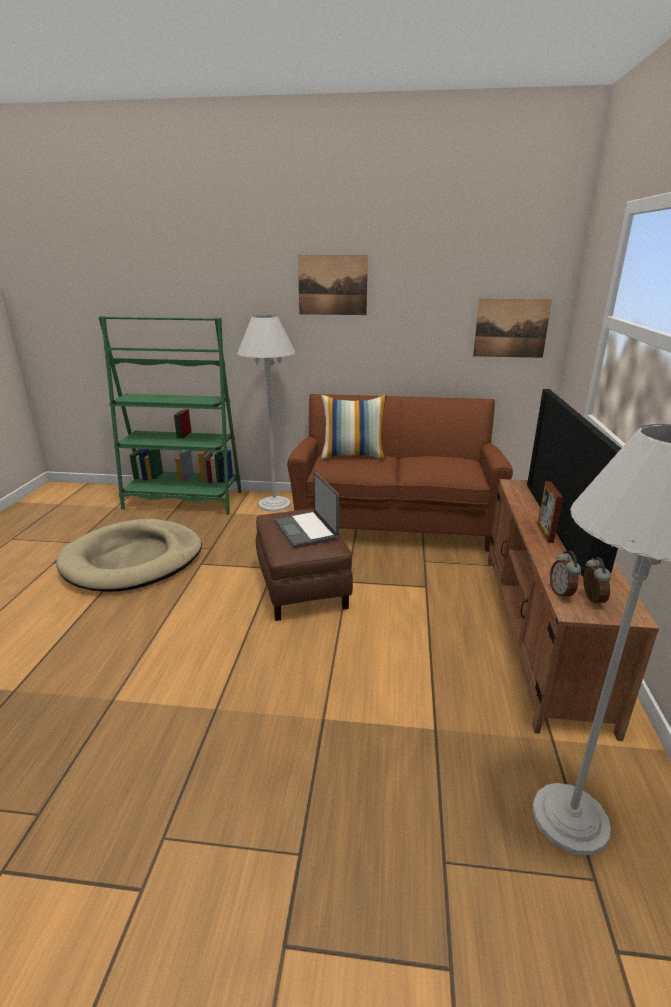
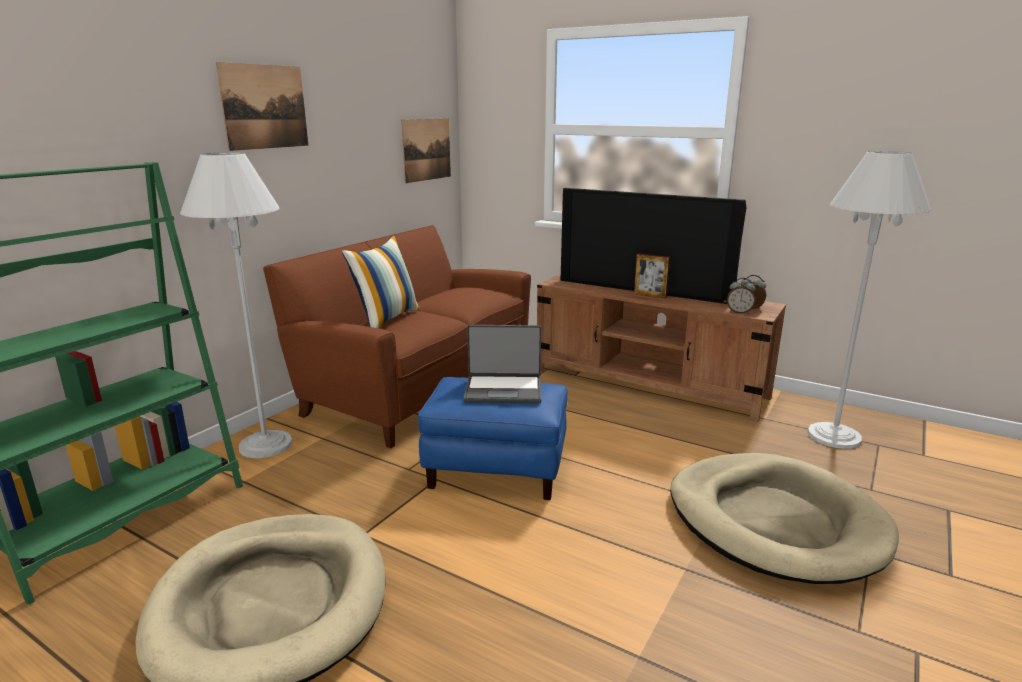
camera: 65 degrees left, 5 degrees down
brown ottoman [256,509,353,621] -> blue ottoman [418,377,567,500]
none -> beige dog bed [670,453,899,584]

